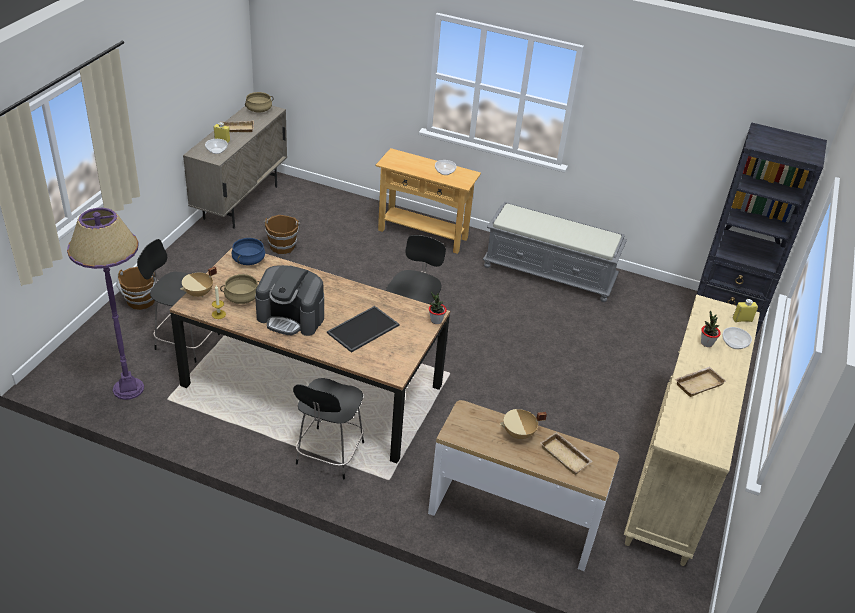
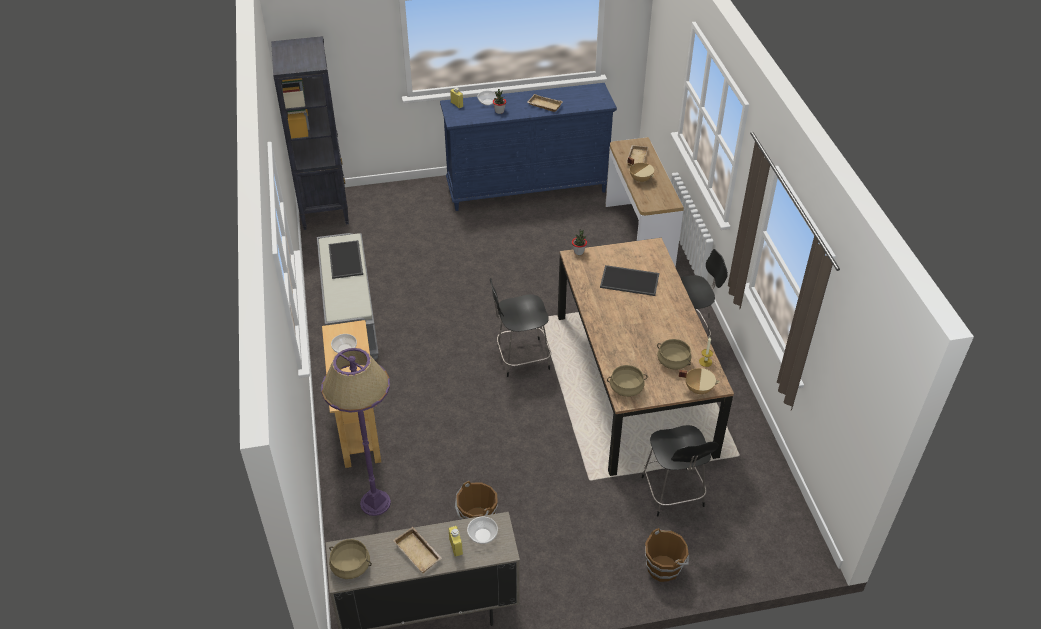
camera: 120 degrees left, 5 degrees up
purple floor lamp [67,208,144,400] -> purple floor lamp moved to [321,348,391,516]
blue cooking pot [231,238,265,265] -> beige cooking pot [607,365,648,397]
coffee machine [255,265,324,336] -> none
beige dresser [624,294,760,566] -> blue dresser [440,83,617,211]
none -> tray [329,240,363,279]

